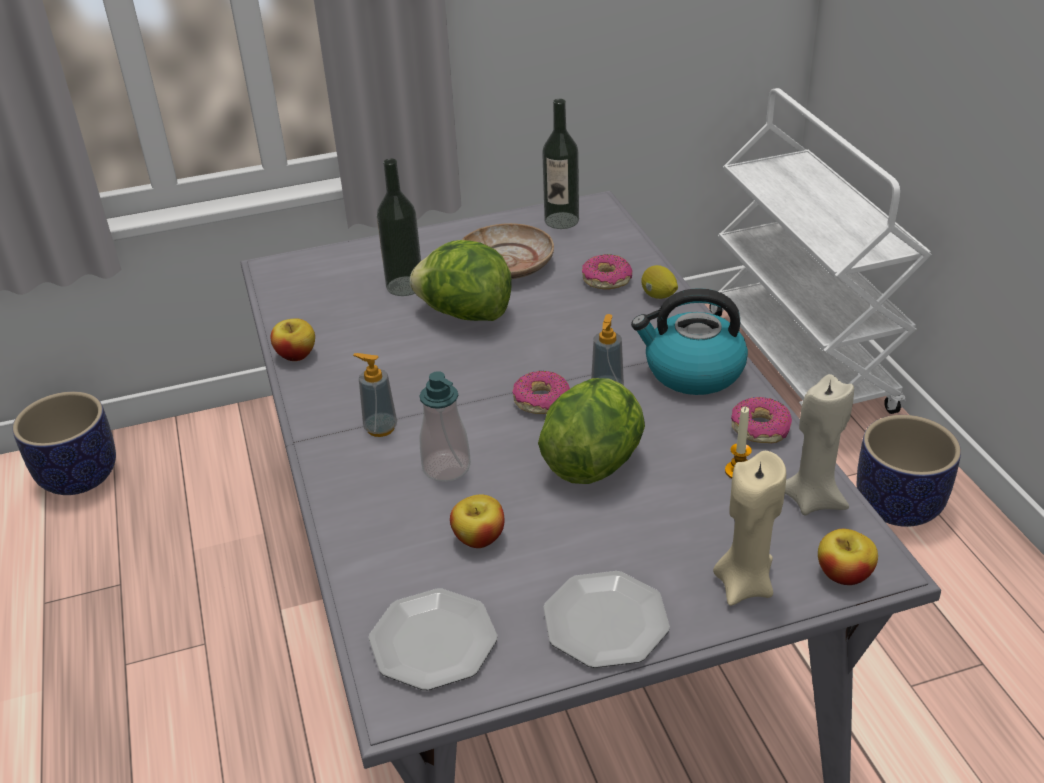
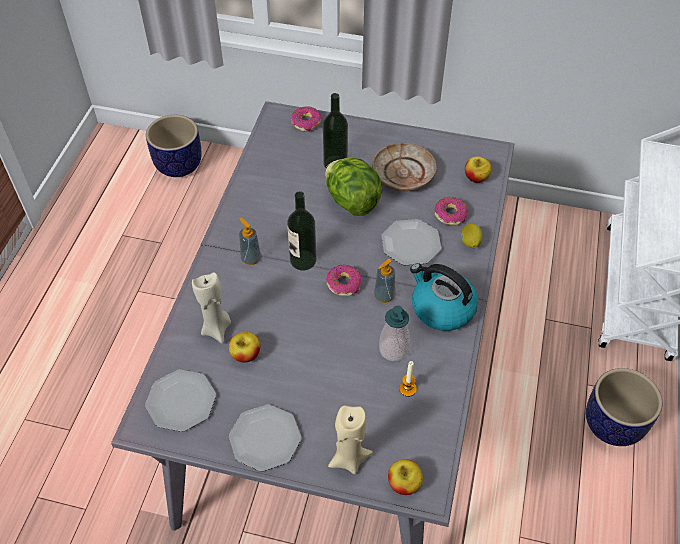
camera: 30 degrees right, 15 degrees up
apple [271,318,315,361] -> apple moved to [465,156,491,183]
soap dispenser [419,371,471,482] -> soap dispenser moved to [379,305,410,361]
lettuce [538,378,645,484] -> none
bottle [542,99,579,229] -> bottle moved to [287,191,316,270]
donut [731,397,792,443] -> donut moved to [291,106,322,132]
beige candle [785,374,854,515] -> beige candle moved to [192,272,231,344]
none -> plate [381,219,441,265]

